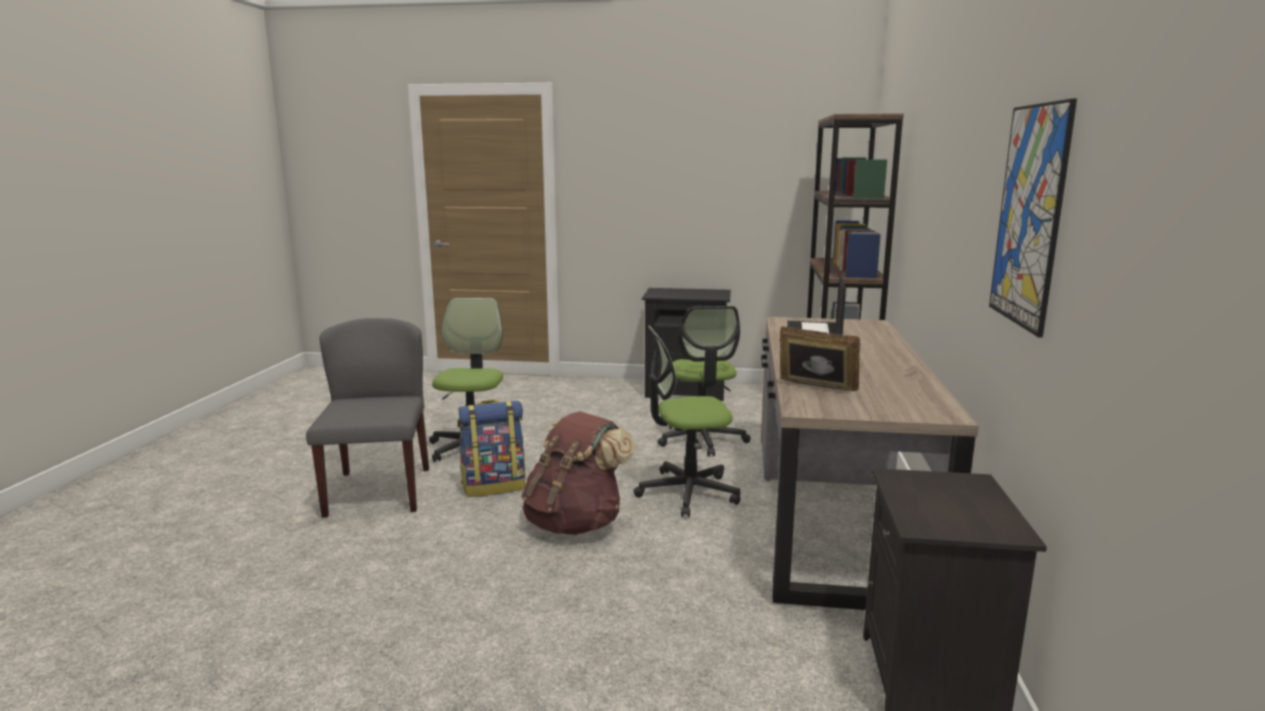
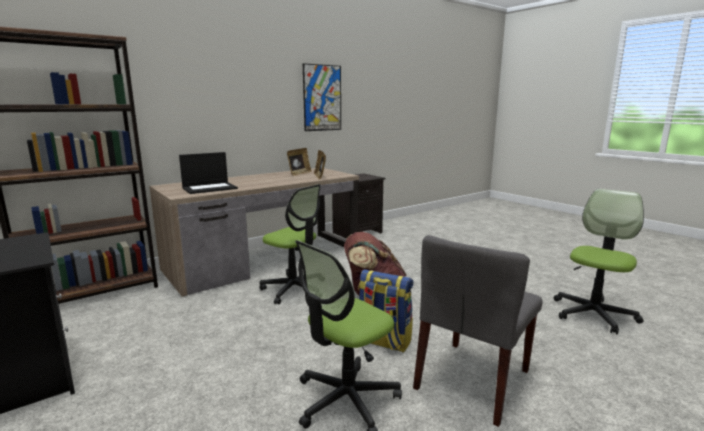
camera: 135 degrees left, 0 degrees up
office chair [658,306,751,456] -> office chair moved to [554,189,644,334]
none -> picture frame [287,148,312,176]

